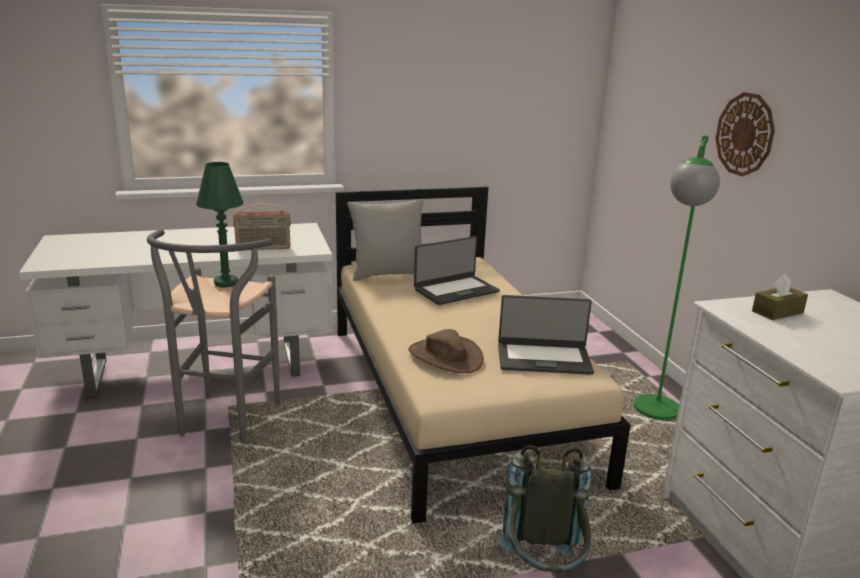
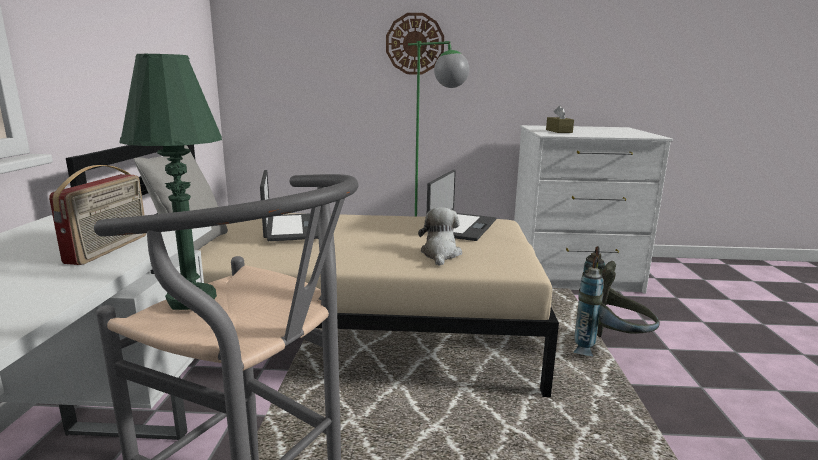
camera: 70 degrees left, 5 degrees down
brown hat [409,329,484,373] -> plush toy [418,208,462,266]

